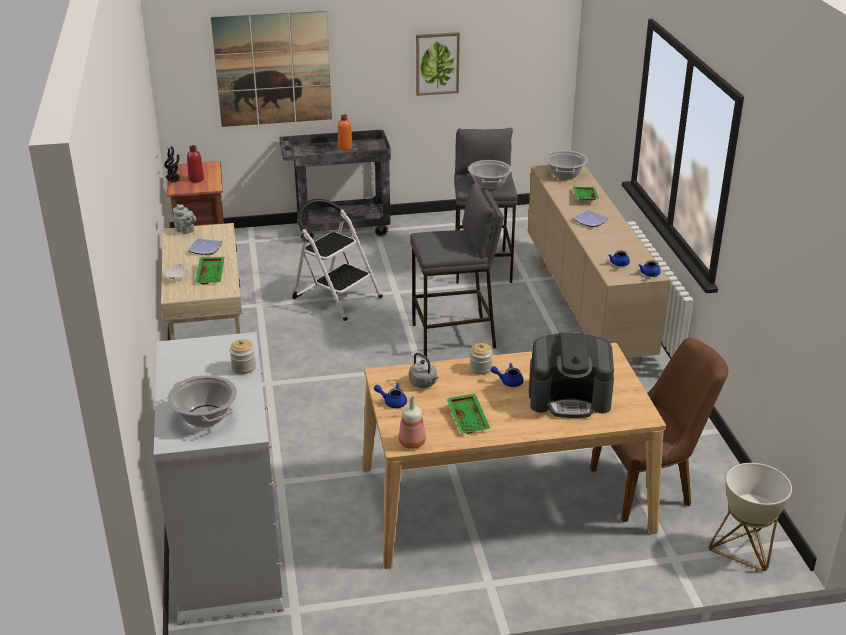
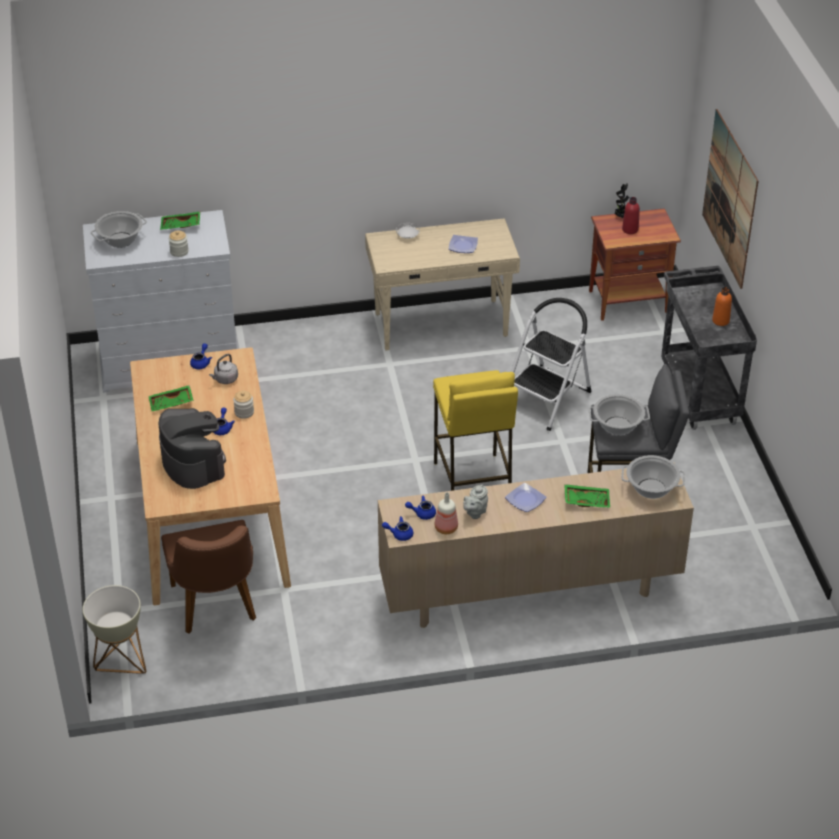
camera: 90 degrees right, 10 degrees up
grey teapot [173,204,196,234] -> grey teapot moved to [463,485,488,519]
green tray [195,257,224,285] -> green tray moved to [160,212,200,230]
bottle [399,396,426,449] -> bottle moved to [435,492,458,534]
grey stool [410,183,504,357] -> yellow stool [433,370,518,491]
picture [416,32,460,96] -> none
coffee machine [529,332,614,418] -> coffee machine turned 150 degrees clockwise [158,408,226,489]

